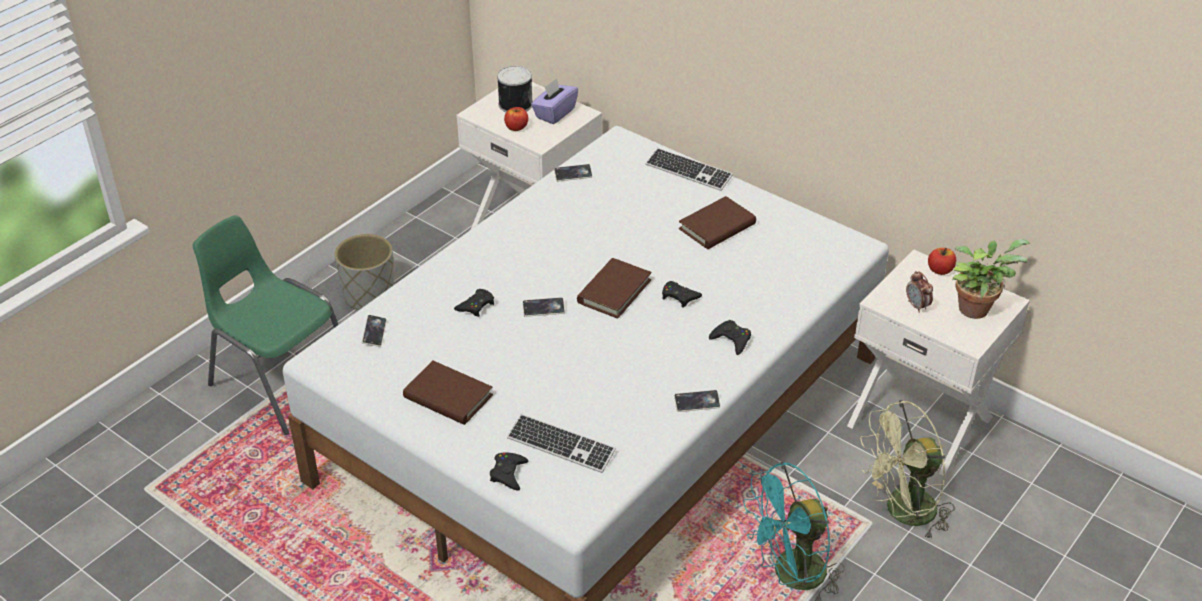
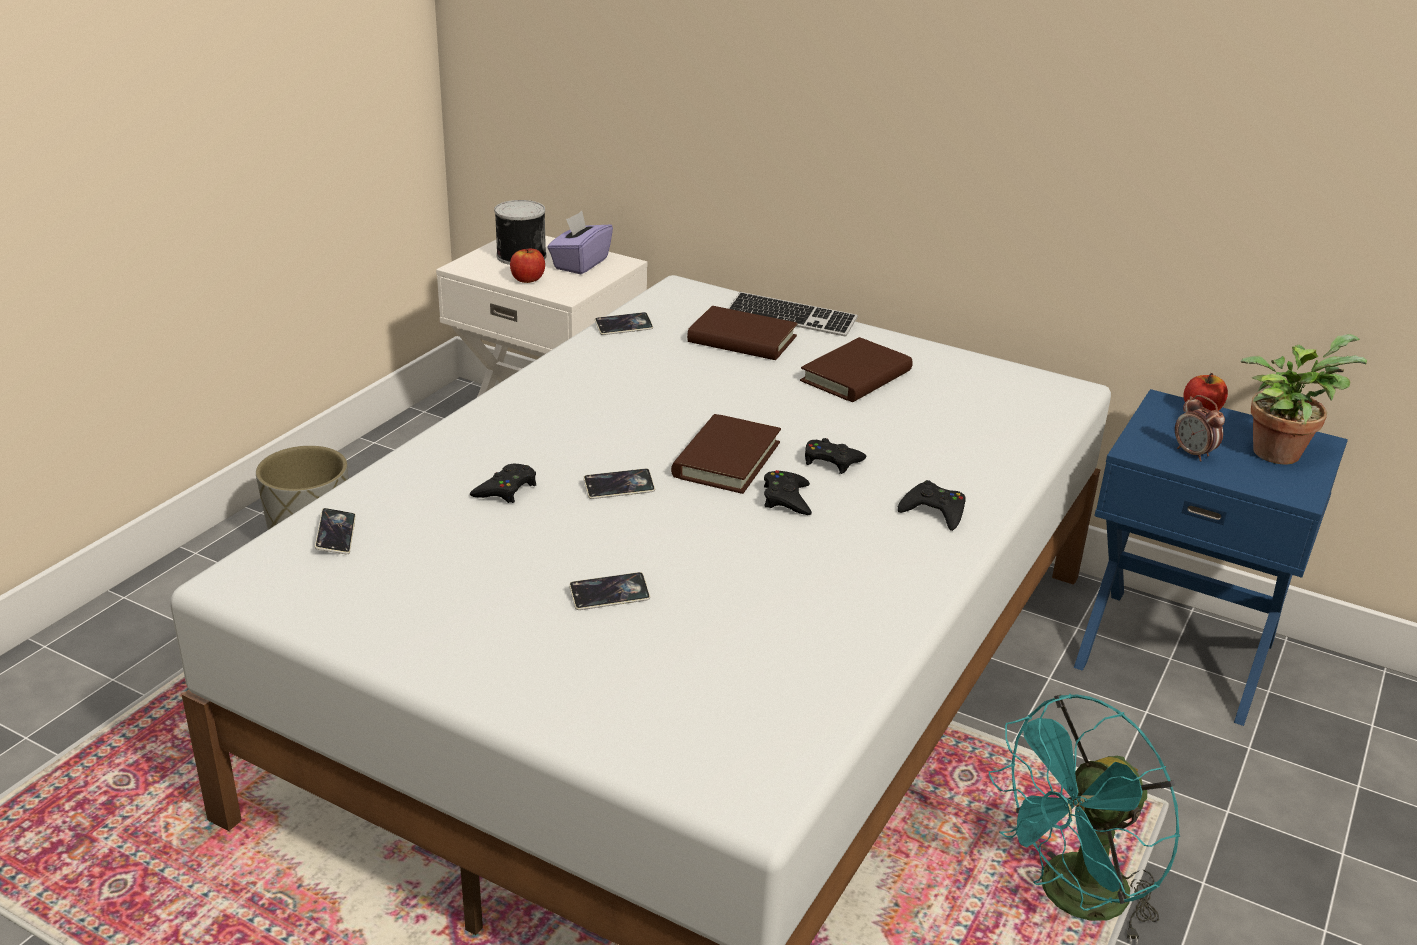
camera: 10 degrees left, 10 degrees down
green chair [193,215,339,435] -> none
brown book [403,361,493,425] -> brown book moved to [687,306,798,360]
black game controller [490,452,528,490] -> black game controller moved to [764,470,812,515]
keyboard [507,414,616,473] -> none
phone [674,390,720,412] -> phone moved to [569,572,650,610]
white nightstand [847,250,1030,476] -> blue nightstand [1074,389,1348,726]
green fan [860,400,954,541] -> none

